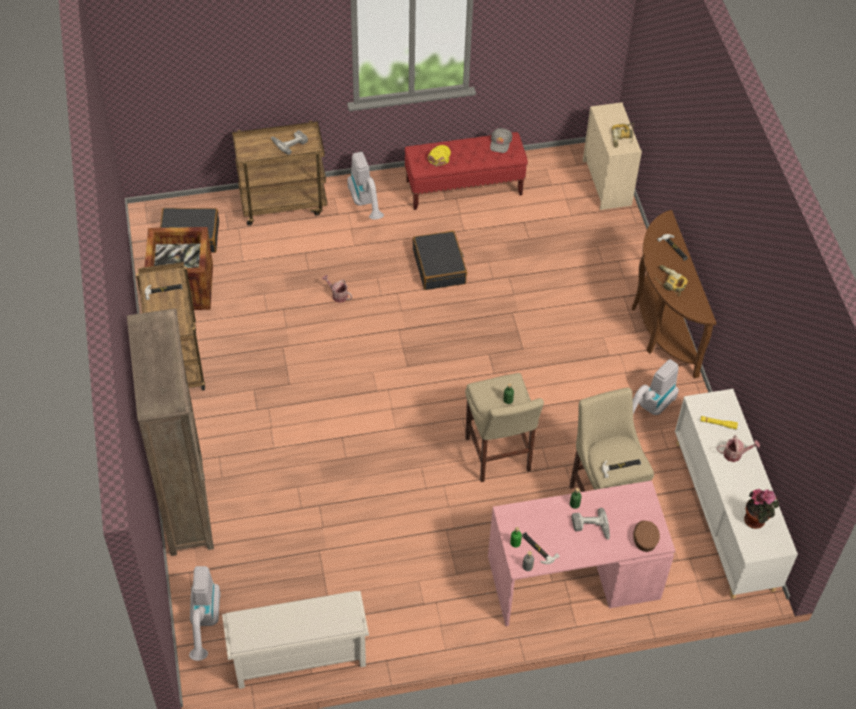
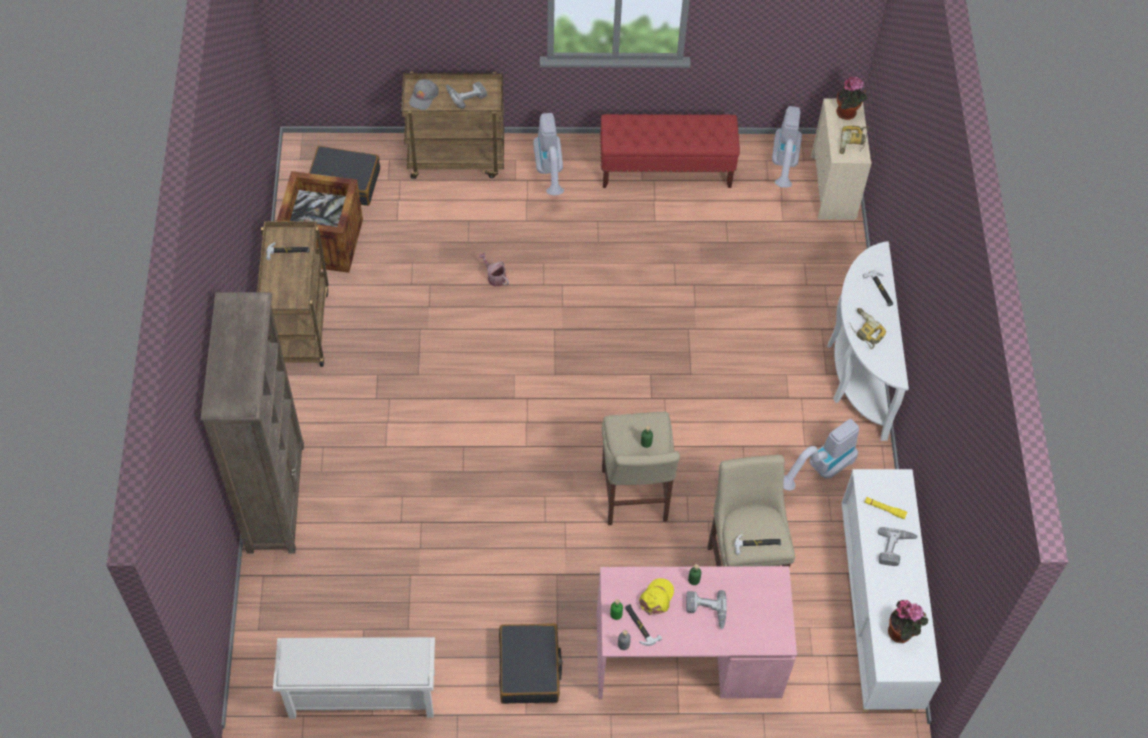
camera: 10 degrees right, 5 degrees up
vacuum cleaner [189,566,221,661] -> vacuum cleaner moved to [772,106,802,188]
black suitcase [413,231,467,290] -> black suitcase moved to [499,623,563,704]
yellow cap [428,145,451,167] -> yellow cap moved to [639,578,674,615]
grey cap [490,128,512,153] -> grey cap moved to [409,79,439,110]
brown console table [632,210,717,378] -> white console table [827,242,909,441]
brown cap [633,521,660,552] -> none
watering can [717,435,760,462] -> power drill [878,527,918,566]
none -> potted plant [836,77,867,120]

